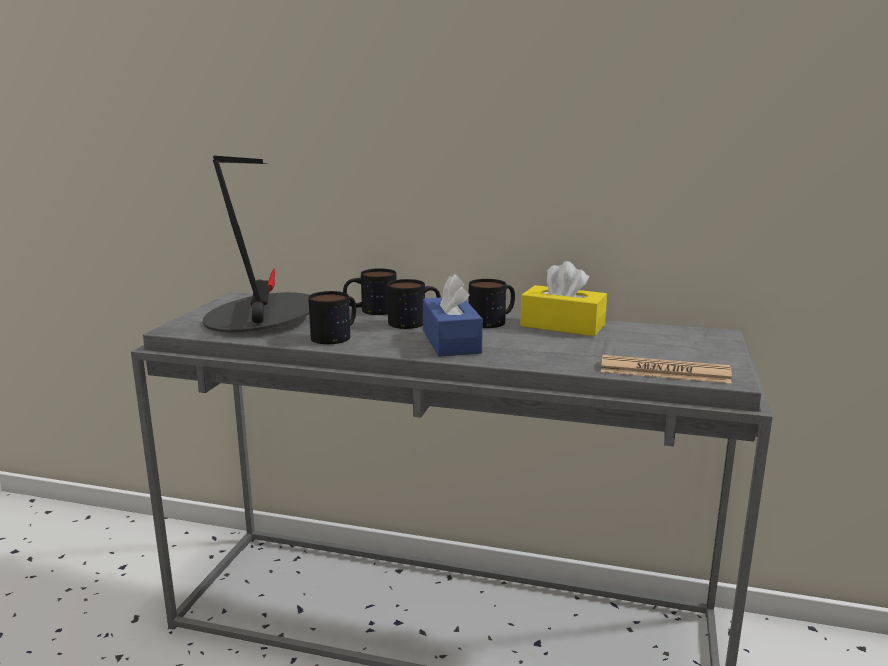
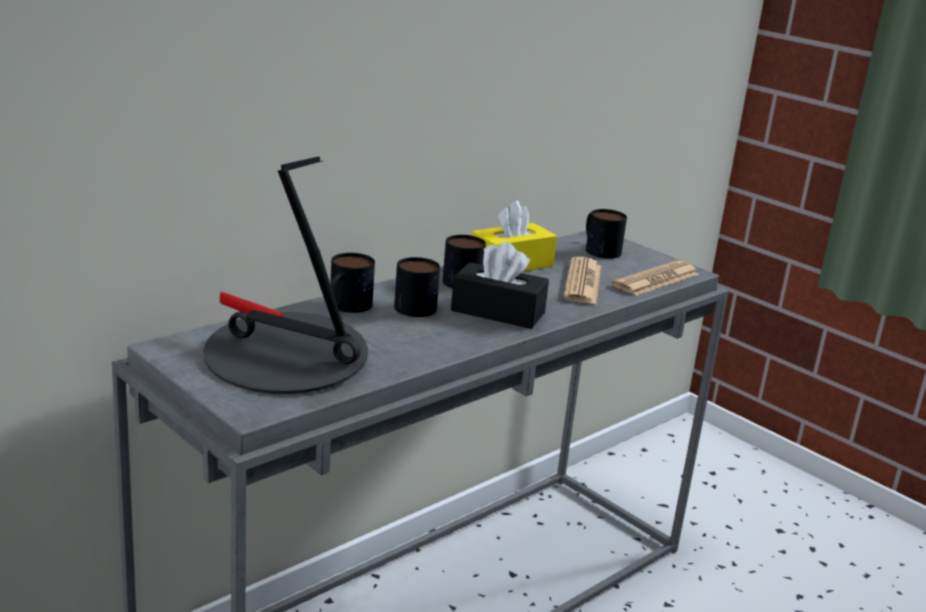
camera: 60 degrees left, 5 degrees up
mug [308,291,356,344] -> mug moved to [586,209,627,259]
blue tissue box [423,274,483,357] -> black tissue box [451,242,549,329]
none -> newspaper [563,257,601,304]

